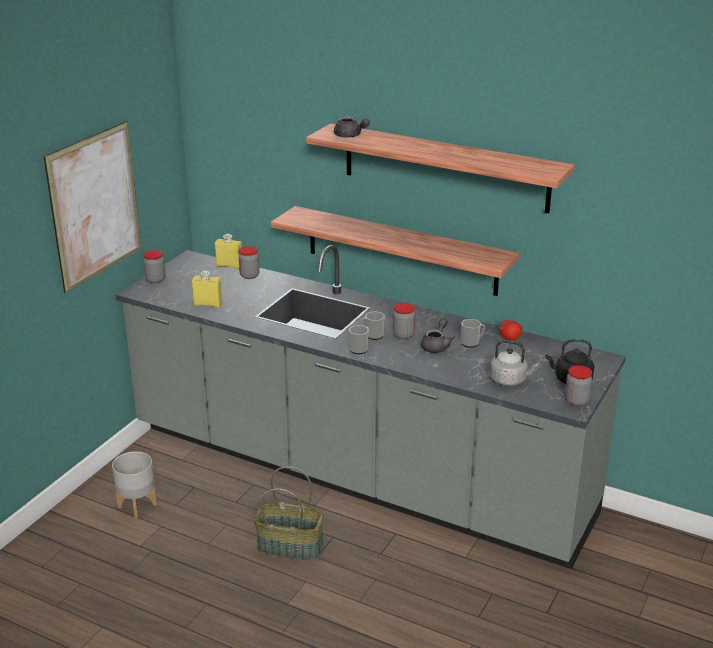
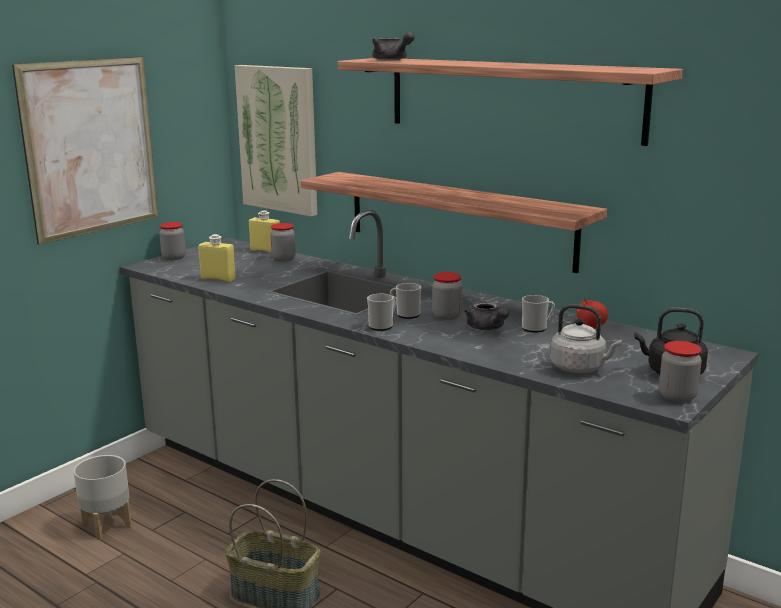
camera: 10 degrees right, 10 degrees down
grey teapot [421,318,455,353] -> grey teapot turned 120 degrees clockwise [464,301,509,330]
none -> picture [235,65,317,217]

